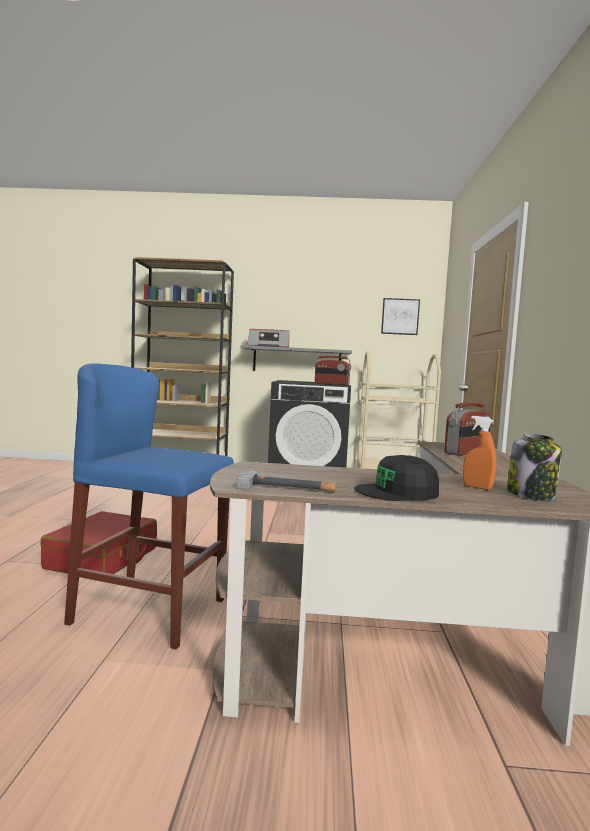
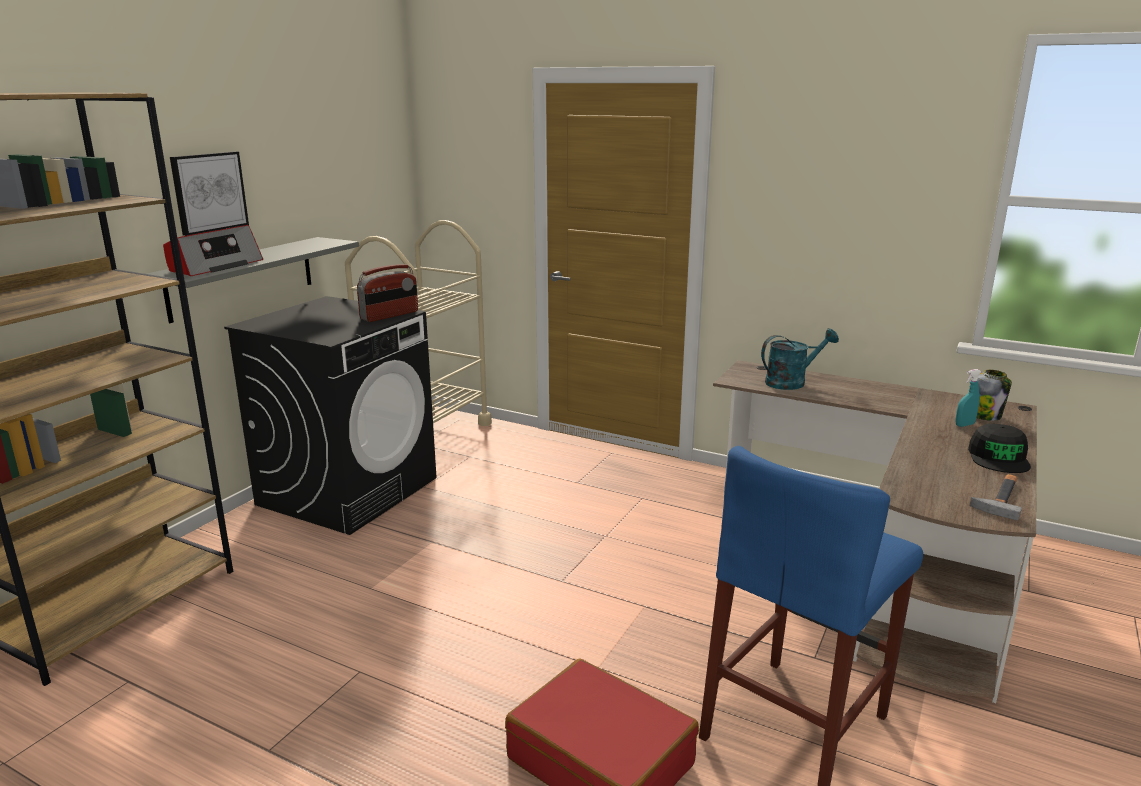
camera: 65 degrees left, 15 degrees up
picture [381,298,420,335] -> picture moved to [170,151,249,236]
radio [444,402,491,456] -> turquoise watering can [761,328,839,390]
orange spray bottle [463,416,496,490] -> turquoise spray bottle [955,369,981,427]

